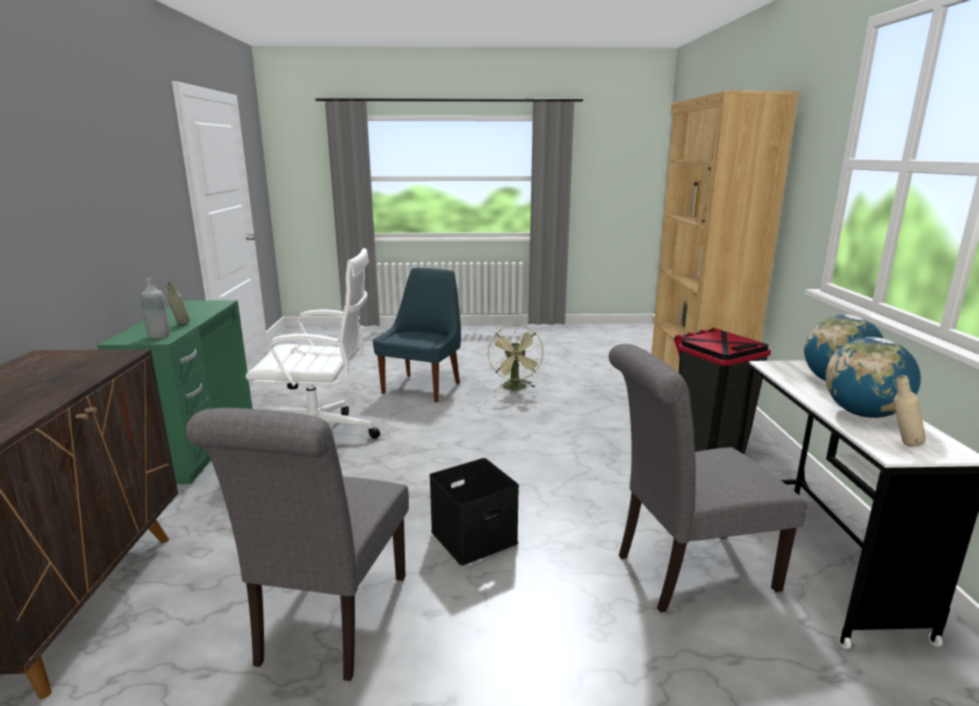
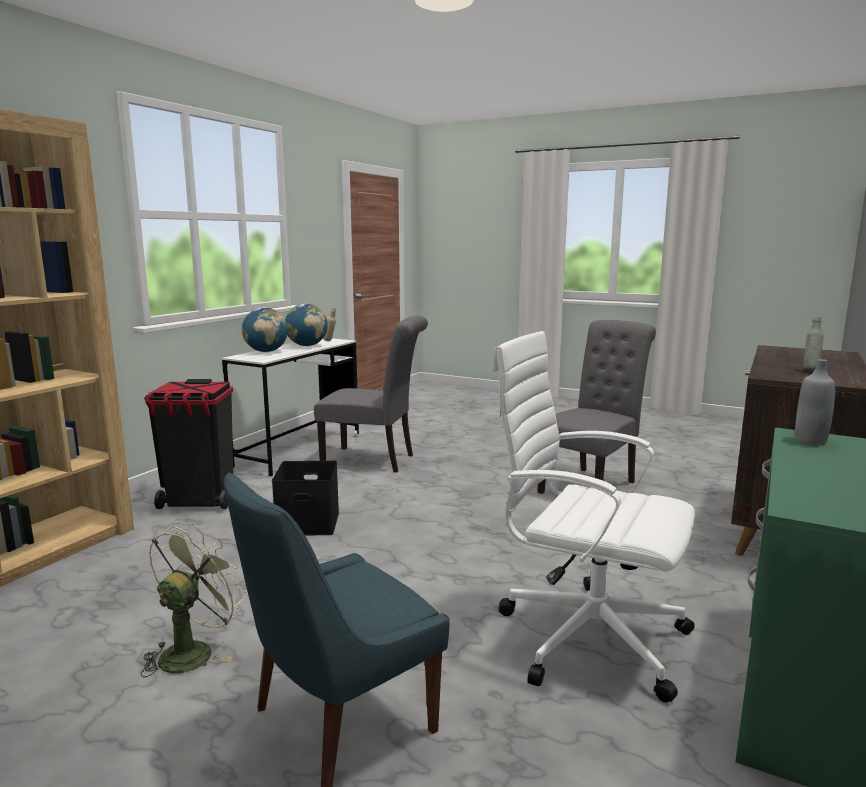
camera: 150 degrees left, 5 degrees down
grey bottle [166,282,190,325] -> grey bottle moved to [803,317,824,372]
black storage box [429,458,519,566] -> black storage box moved to [272,461,339,536]

